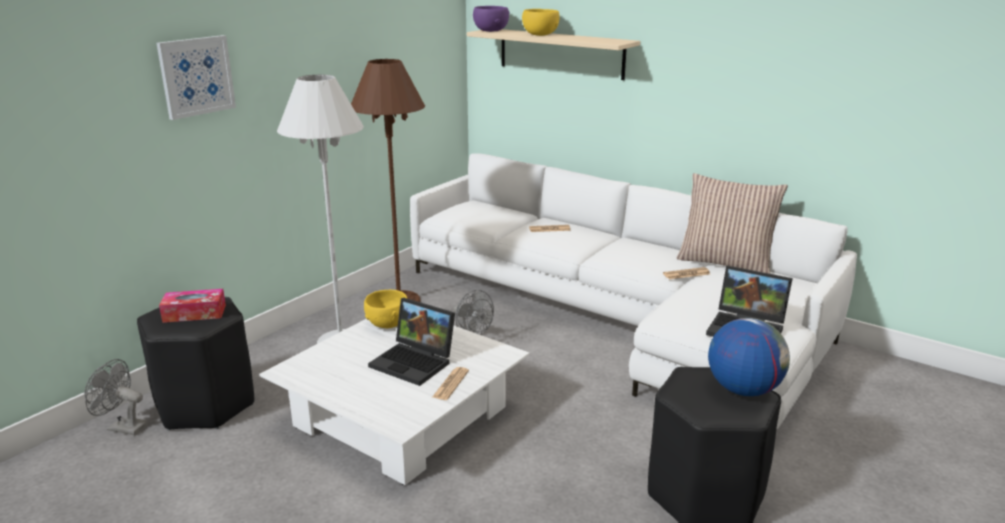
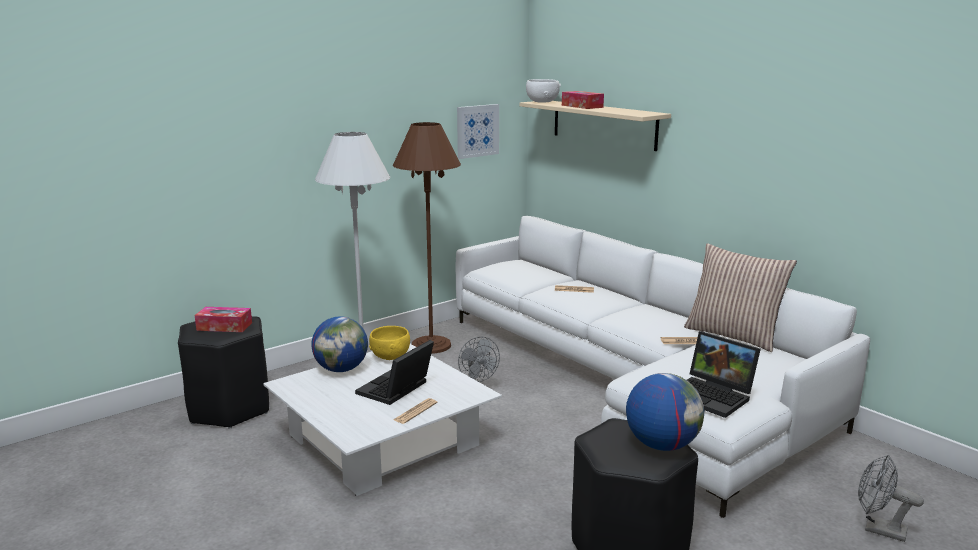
camera: 15 degrees right, 5 degrees down
grey fan [84,359,148,435] -> grey fan moved to [858,455,924,542]
picture [156,35,236,120] -> picture moved to [457,104,499,159]
laptop [368,298,455,386] -> laptop turned 75 degrees clockwise [355,340,434,405]
purple bowl [473,6,510,32] -> white bowl [526,79,561,103]
yellow bowl [522,9,559,36] -> tissue box [562,91,604,109]
none -> globe [311,316,368,372]

